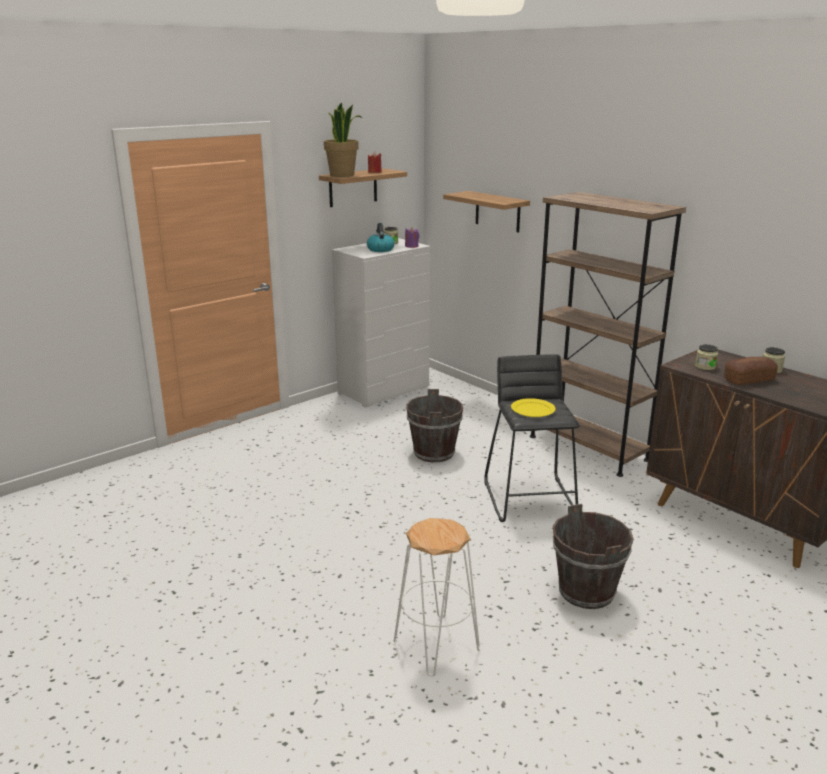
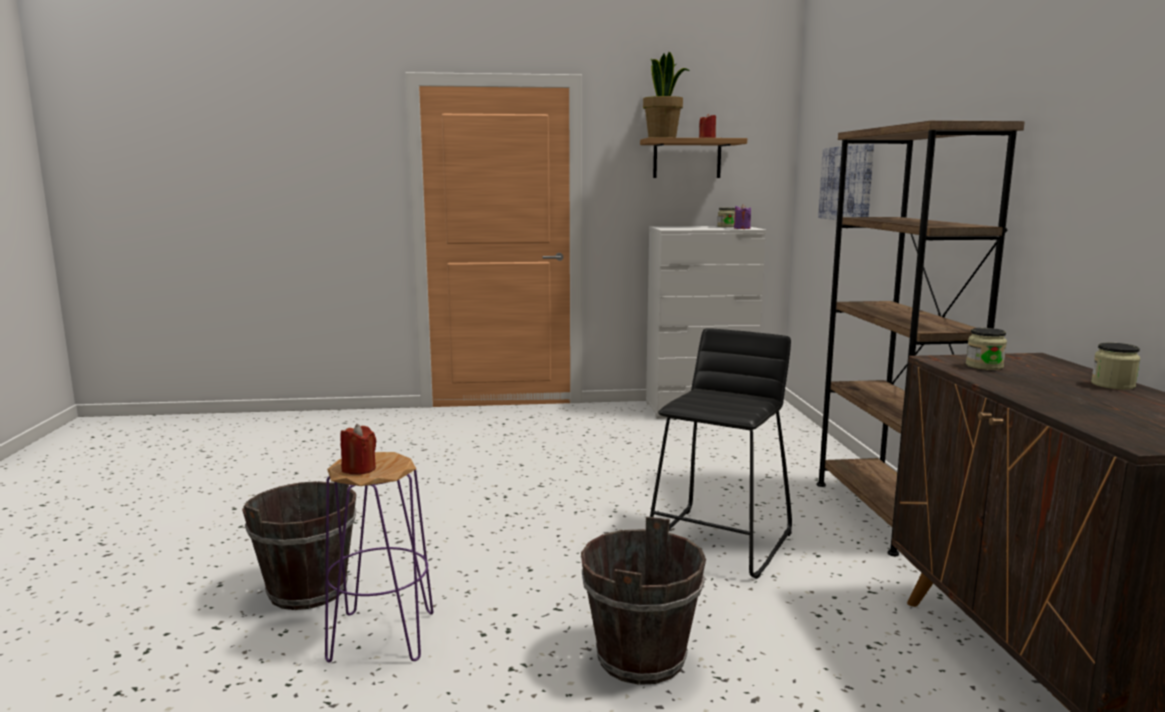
camera: 35 degrees right, 10 degrees down
kettle [367,223,395,252] -> none
white stool [394,518,480,676] -> purple stool [325,452,433,662]
brown bucket [406,389,463,462] -> brown bucket moved to [242,481,357,610]
shelf [443,191,530,233] -> picture [818,144,874,220]
yellow plate [511,398,556,417] -> none
bread [724,357,778,385] -> none
none -> red candle [340,424,376,475]

